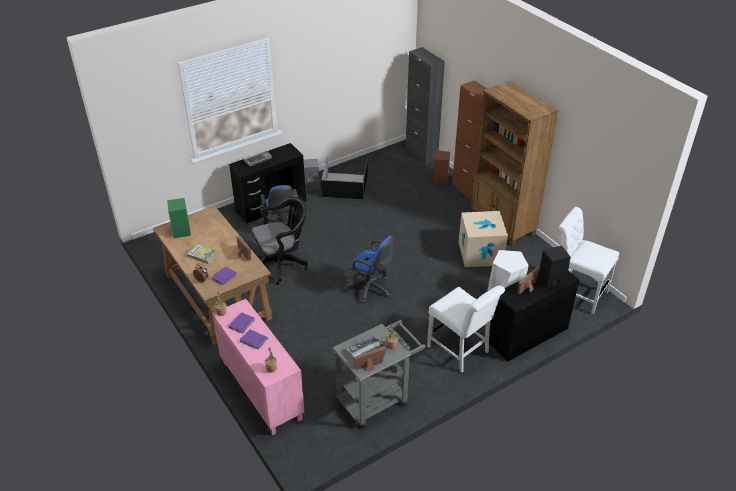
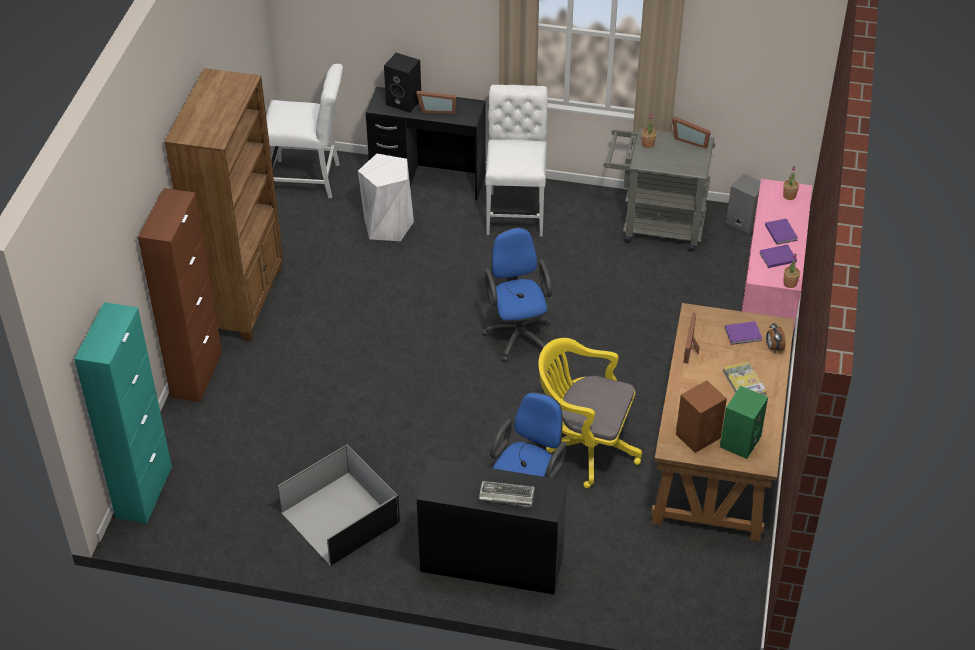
camera: 135 degrees left, 5 degrees up
black office chair [252,197,308,284] -> yellow office chair [538,338,642,488]
grey speaker [304,159,320,190] -> grey speaker moved to [726,174,760,233]
keyboard [346,335,383,359] -> none
black cabinet [406,47,445,164] -> turquoise cabinet [74,302,172,524]
brown speaker [433,151,450,183] -> brown speaker moved to [676,380,727,453]
cardboard box [459,211,508,267] -> none
white chair [559,207,619,314] -> white chair turned 75 degrees counterclockwise [266,64,343,198]

